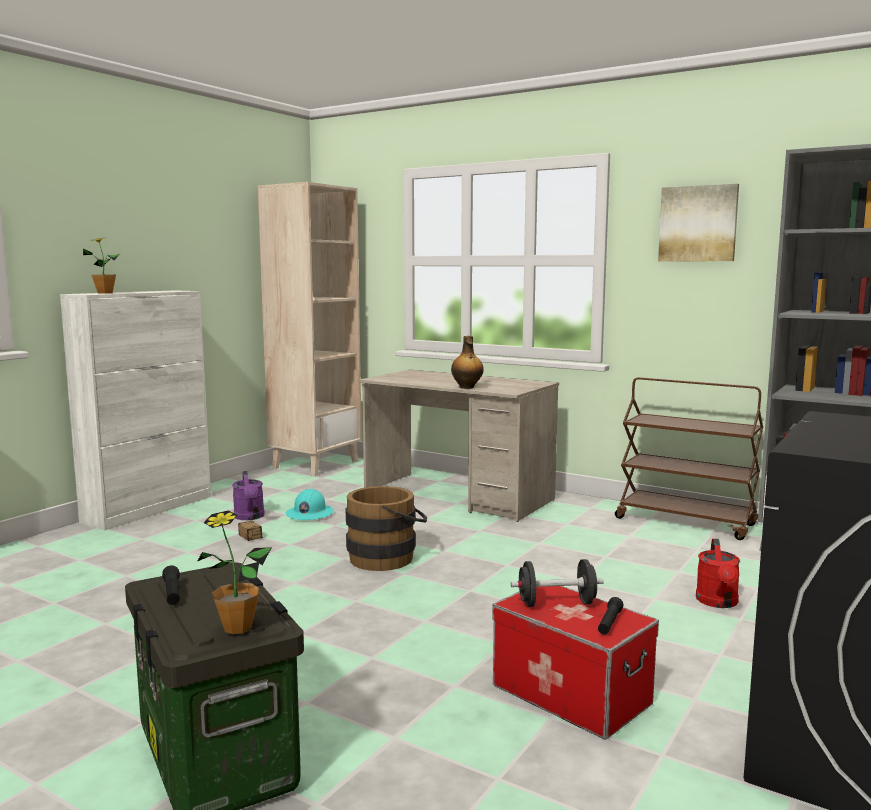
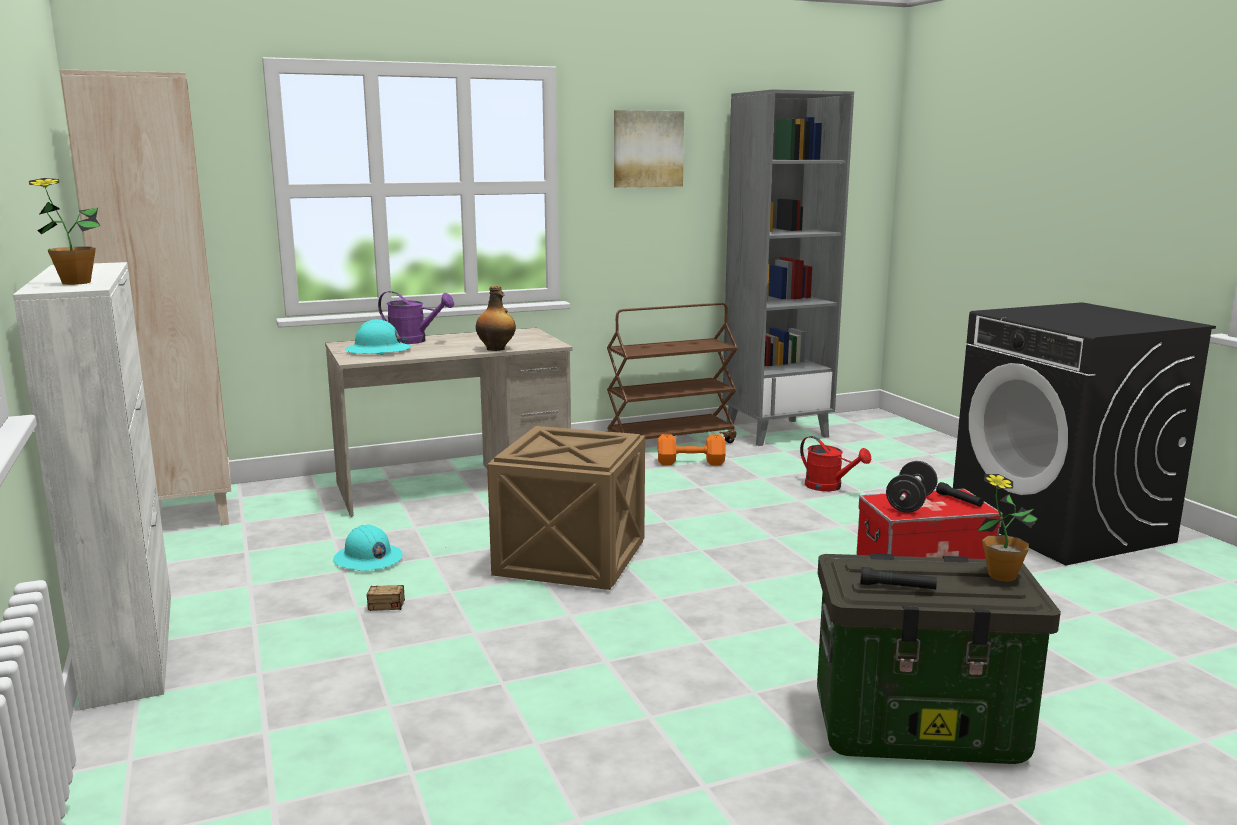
camera: 55 degrees left, 5 degrees up
purple watering can [232,471,265,520] -> purple watering can moved to [378,291,454,344]
brown bucket [346,486,427,571] -> crate [487,426,645,590]
none -> turquoise hard hat [345,319,411,355]
none -> orange dumbbell [658,434,726,465]

